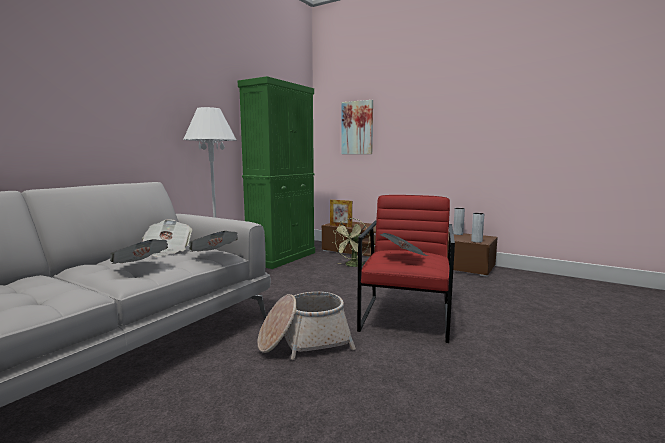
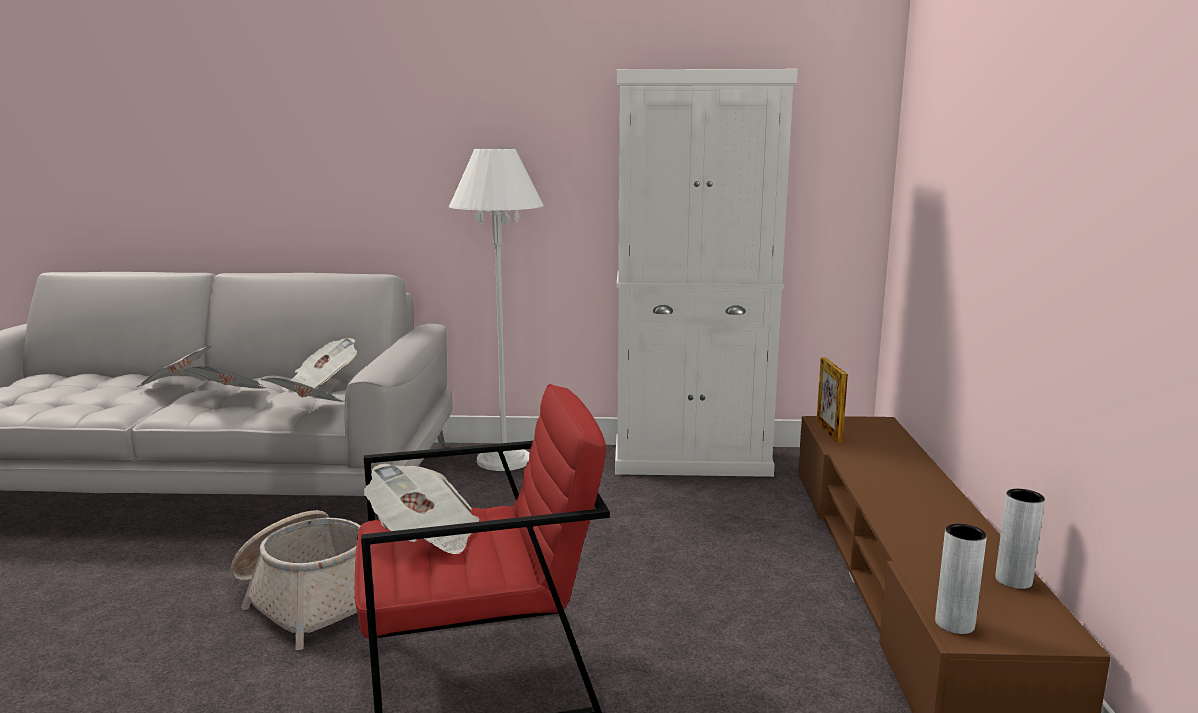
camera: 60 degrees right, 5 degrees up
green cabinet [238,76,315,269] -> white cabinet [615,69,797,477]
green fan [333,218,370,267] -> none
picture [341,100,373,154] -> none
none -> newspaper [137,346,212,387]

